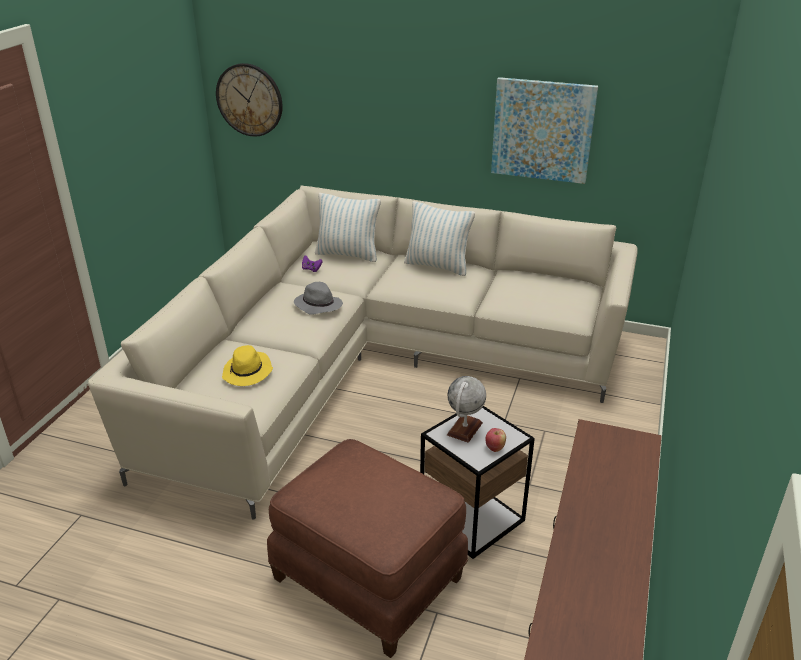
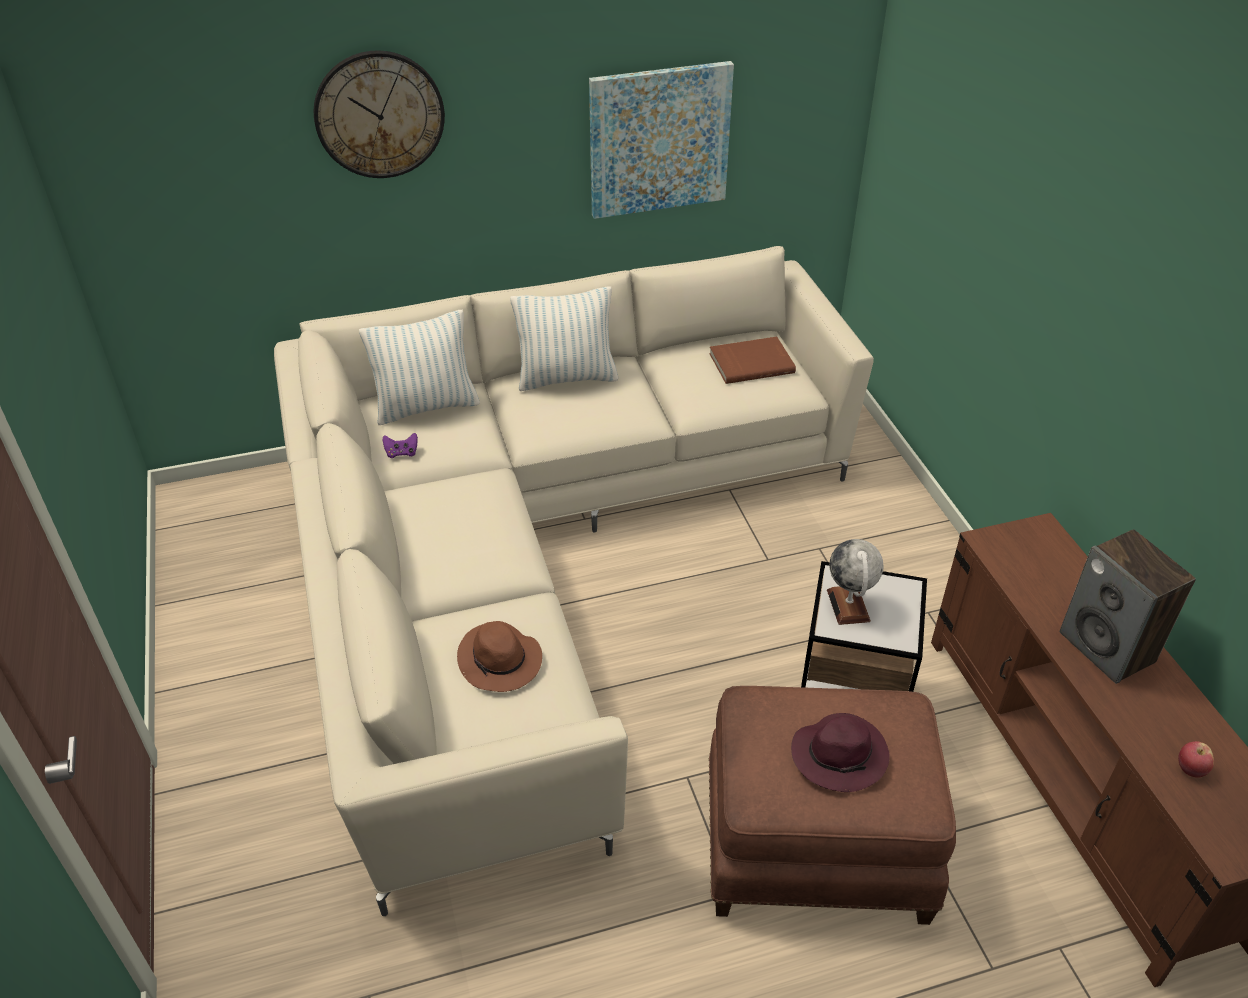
camera: 35 degrees left, 10 degrees up
wall clock [216,63,283,137] -> wall clock moved to [314,50,445,178]
yellow hat [222,345,273,386] -> brown hat [457,621,542,692]
grey hat [294,282,343,315] -> none
apple [485,428,506,452] -> apple moved to [1178,741,1214,778]
none -> brown book [709,337,796,384]
none -> purple hat [791,713,890,792]
none -> speaker [1060,529,1196,684]

